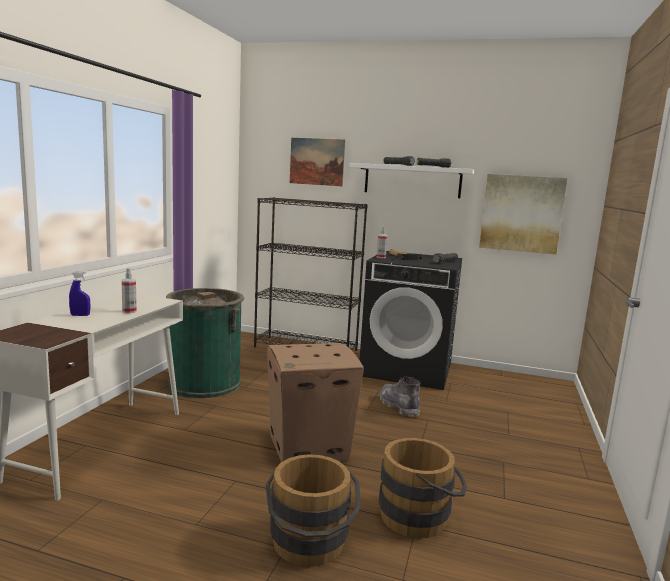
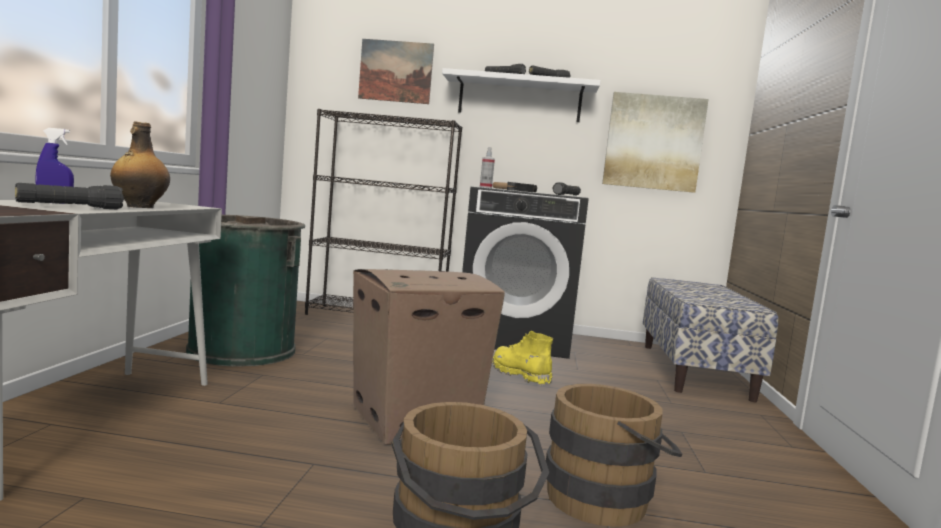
camera: 10 degrees left, 5 degrees down
spray bottle [121,268,137,313] -> bottle [110,122,170,208]
grey boot [380,376,421,417] -> yellow boot [492,331,553,385]
none -> black flashlight [15,183,124,209]
none -> bench [643,277,778,402]

